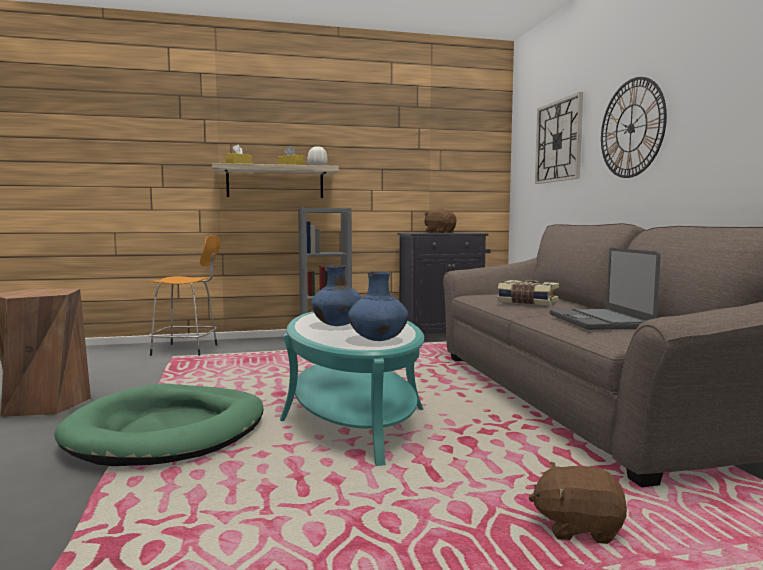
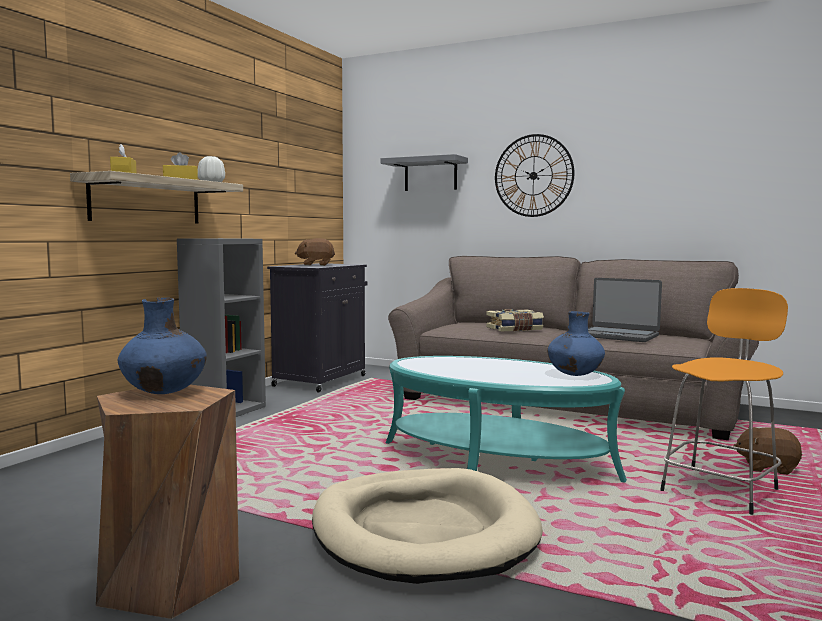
camera: 50 degrees left, 0 degrees up
green dog bed [54,384,264,466] -> beige dog bed [312,468,543,584]
orange stool [149,235,220,356] -> orange stool moved to [660,288,788,515]
blue vase [311,265,362,326] -> blue vase moved to [118,298,207,394]
brown plush toy [529,462,627,544] -> brown plush toy turned 60 degrees clockwise [734,427,802,475]
wall clock [535,92,583,184] -> grey shelf [380,154,468,191]

